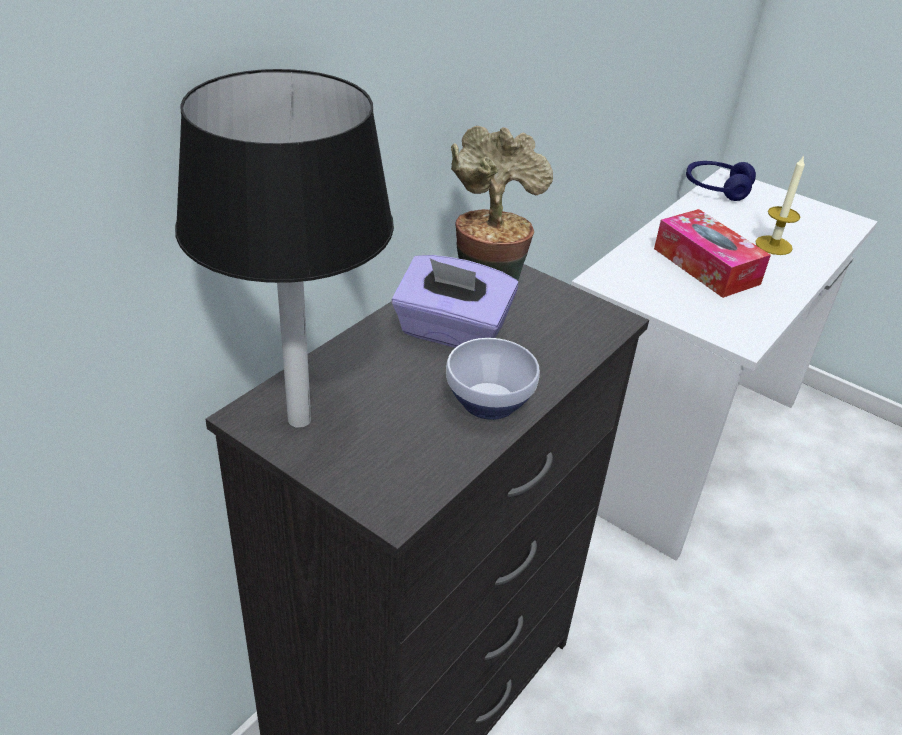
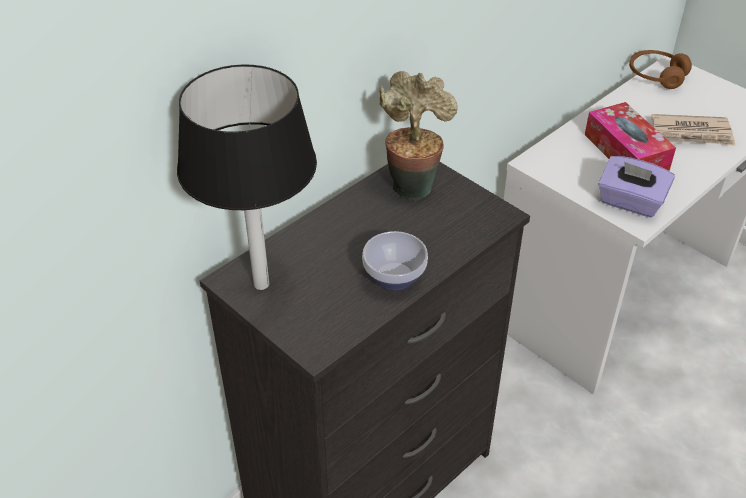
camera: 10 degrees right, 5 degrees up
purple tissue box [392,255,518,348] -> purple tissue box moved to [598,156,675,217]
blue headphones [686,161,756,201] -> brown headphones [629,50,692,89]
candle [755,155,805,255] -> newspaper [651,114,735,145]

